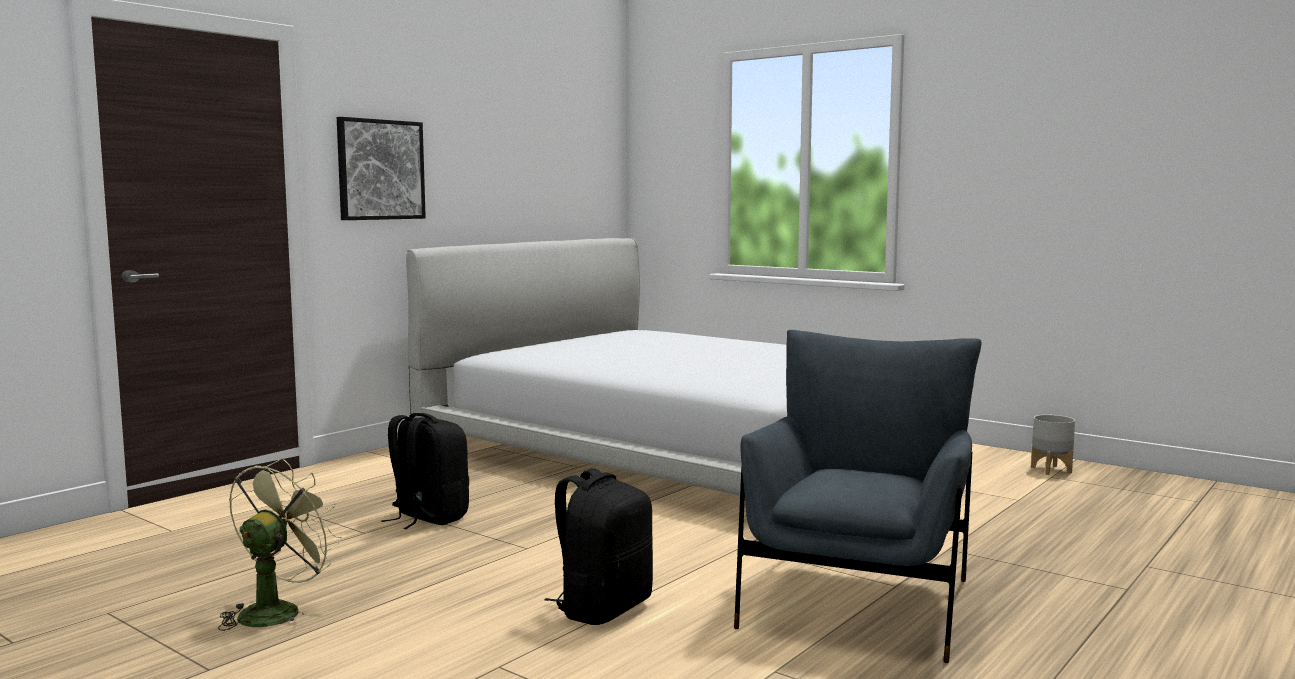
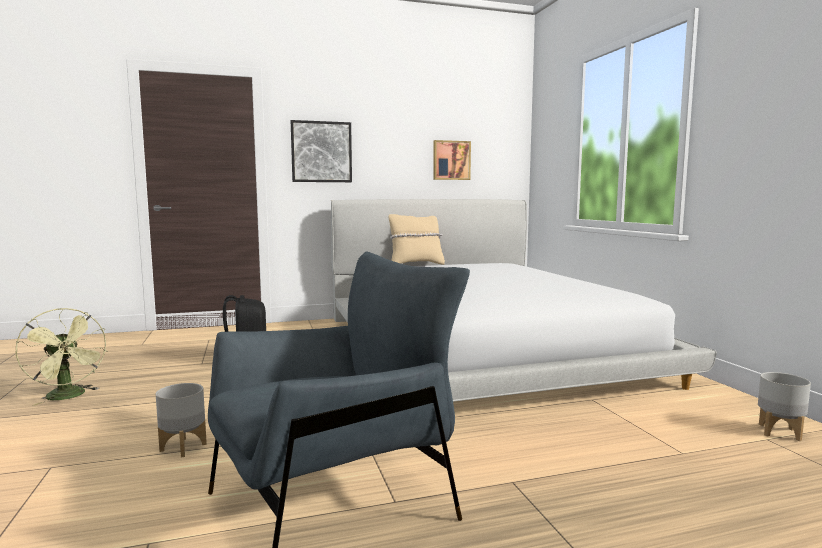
camera: 35 degrees right, 0 degrees up
green fan [218,458,342,631] -> green fan turned 75 degrees clockwise [16,308,108,406]
black backpack [545,468,653,625] -> grey planter [156,383,207,457]
none -> beige pillow [389,214,445,265]
none -> picture [433,140,471,180]

